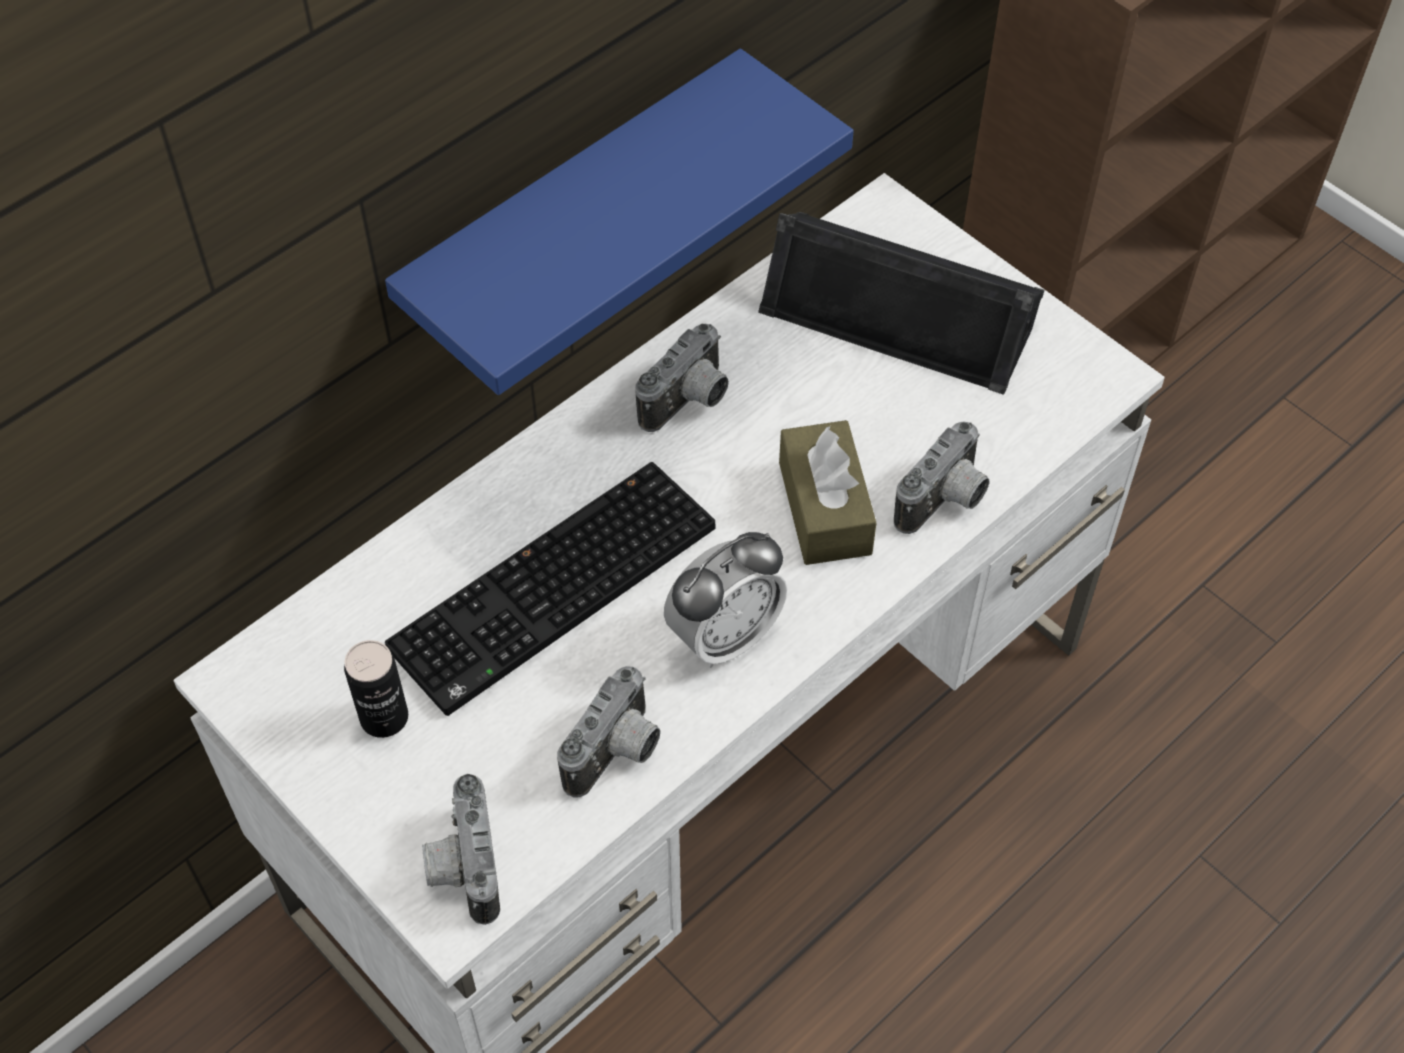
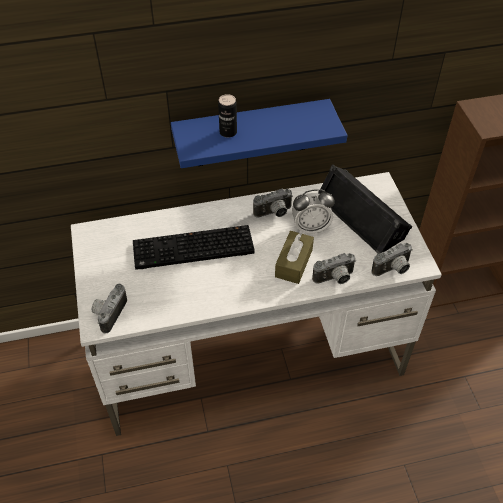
camera: 30 degrees right, 5 degrees down
can [344,640,408,738] -> can moved to [218,94,237,138]
camera [557,666,660,798] -> camera moved to [371,243,413,276]
alarm clock [664,532,787,668] -> alarm clock moved to [292,189,335,233]

